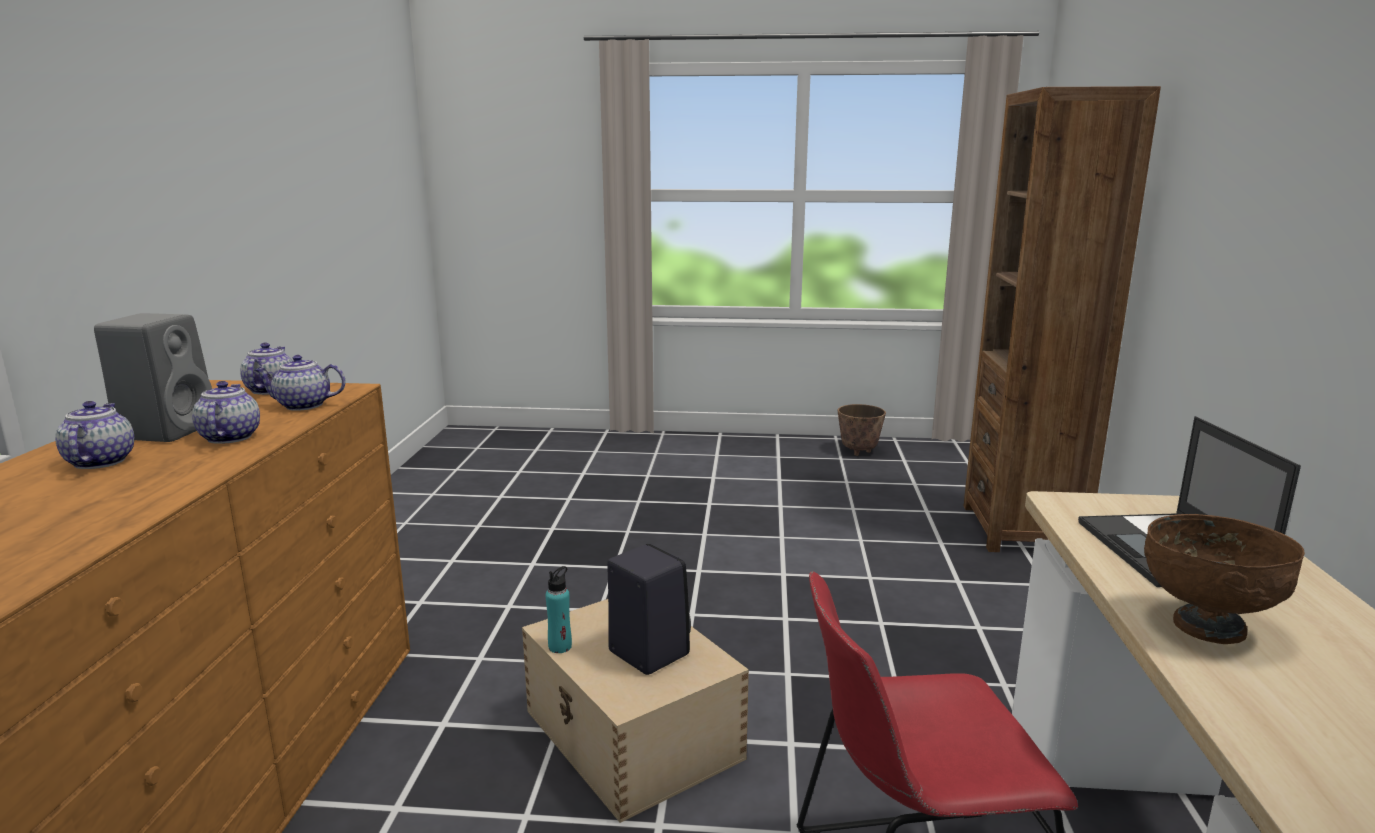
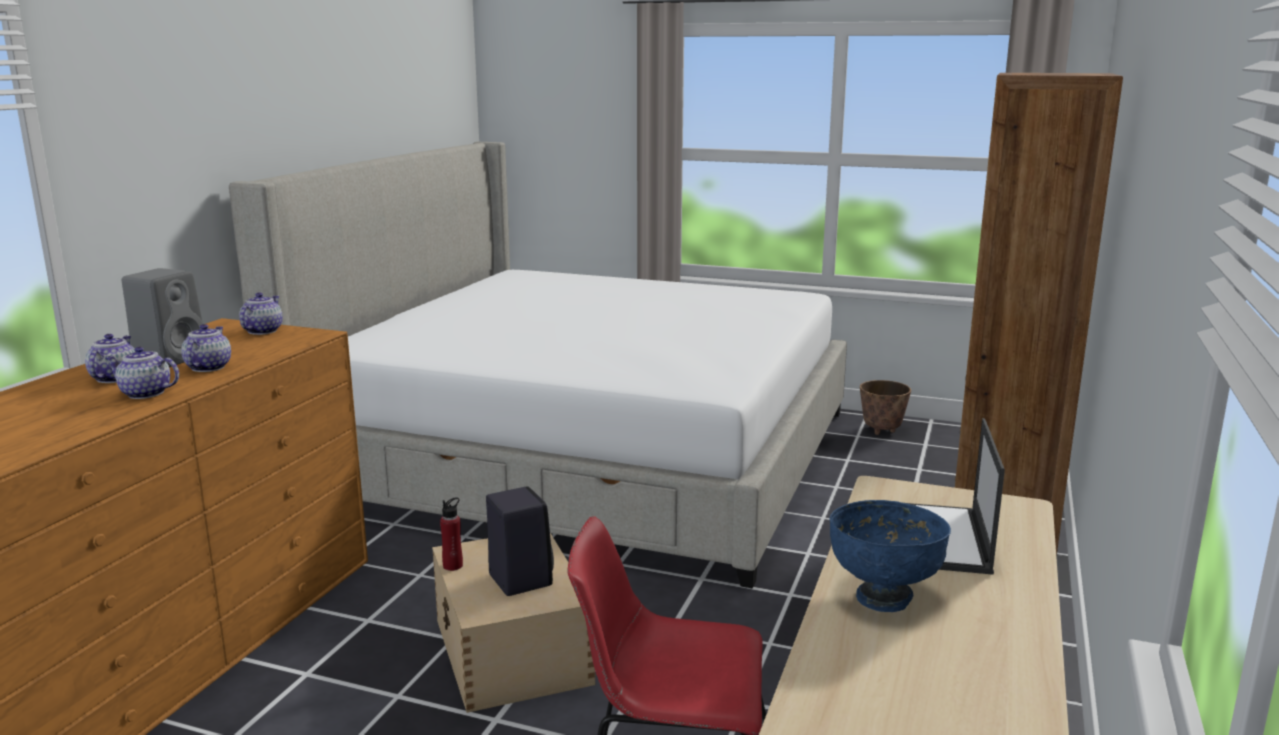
camera: 15 degrees right, 0 degrees up
teapot [254,355,346,411] -> teapot moved to [105,347,179,399]
turquoise bottle [546,566,572,653] -> red bottle [440,497,463,571]
brown bowl [1144,514,1305,644] -> blue bowl [829,500,951,612]
none -> bed [229,142,847,588]

